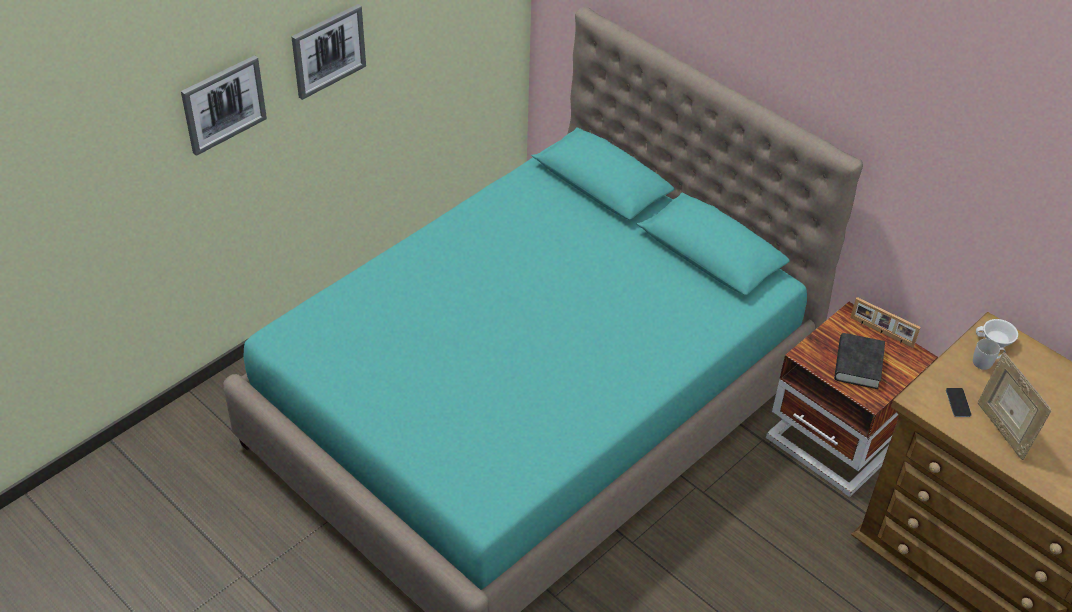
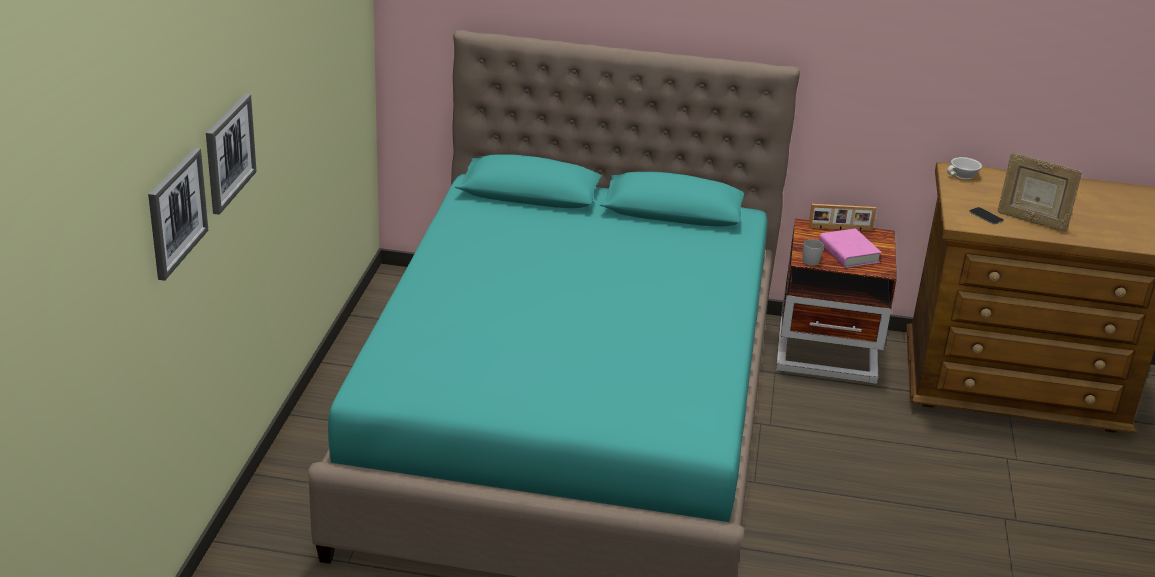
camera: 35 degrees left, 15 degrees down
picture [291,4,366,100] -> picture moved to [148,148,208,281]
black book [834,333,885,389] -> pink book [819,228,882,268]
white mug [973,339,1006,370] -> white mug moved to [803,239,824,266]

